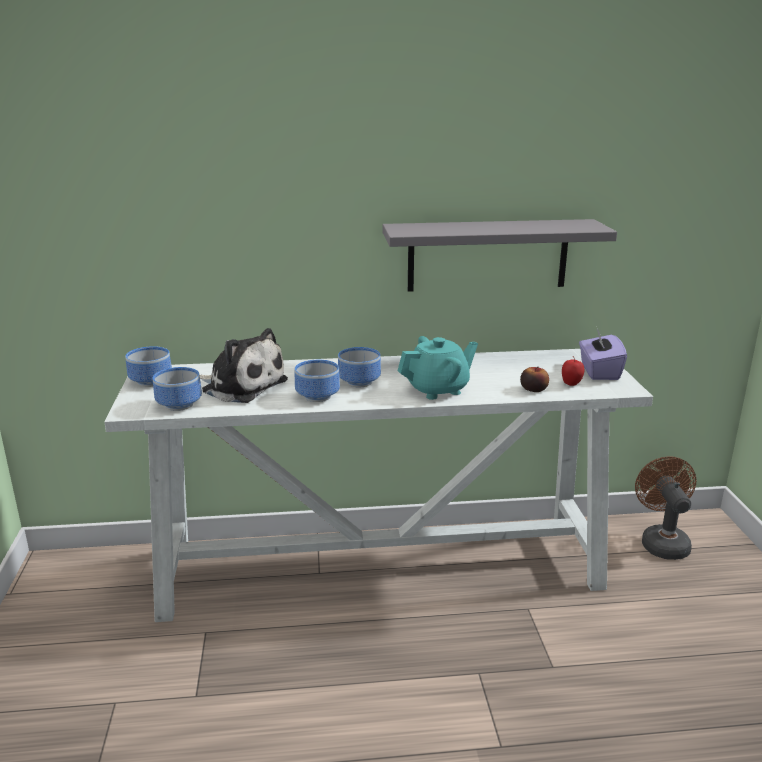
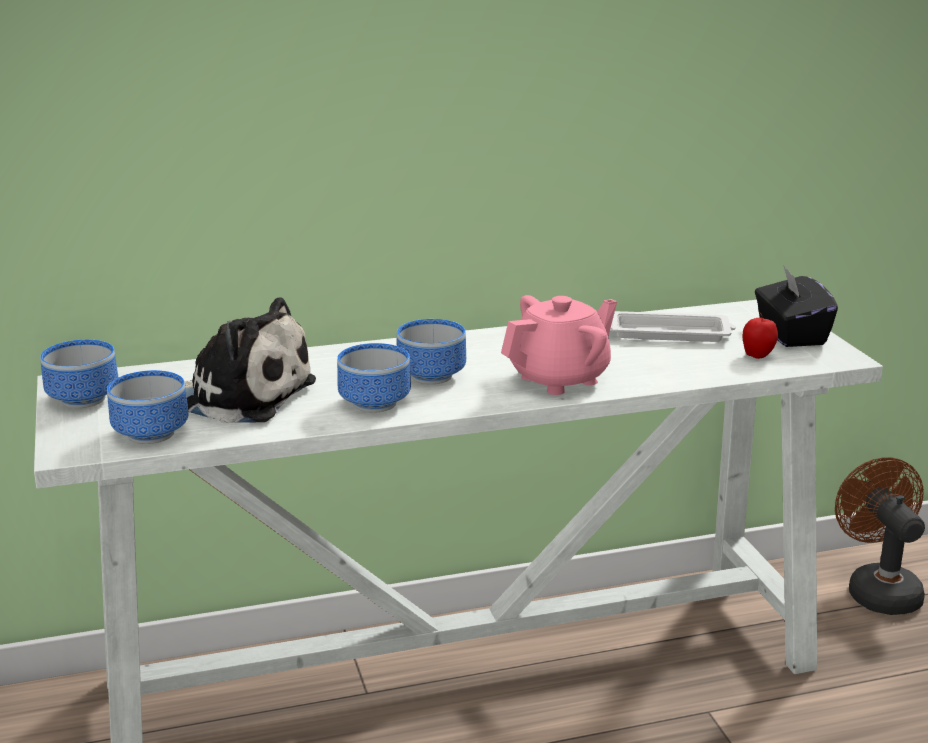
camera: 10 degrees left, 0 degrees up
grey shelf [382,219,617,292] -> none
turquoise teapot [397,336,478,400] -> pink teapot [501,295,617,395]
apple [520,367,549,392] -> none
purple tissue box [579,326,627,380] -> black tissue box [755,265,838,347]
none -> white tray [610,311,736,342]

